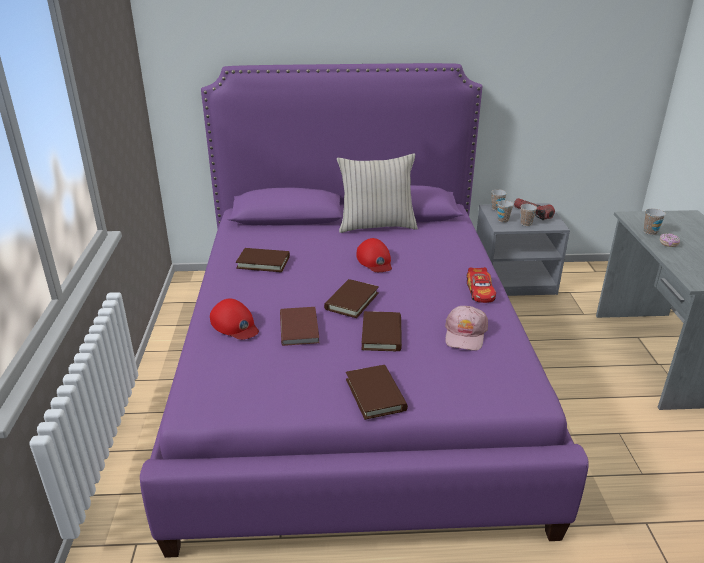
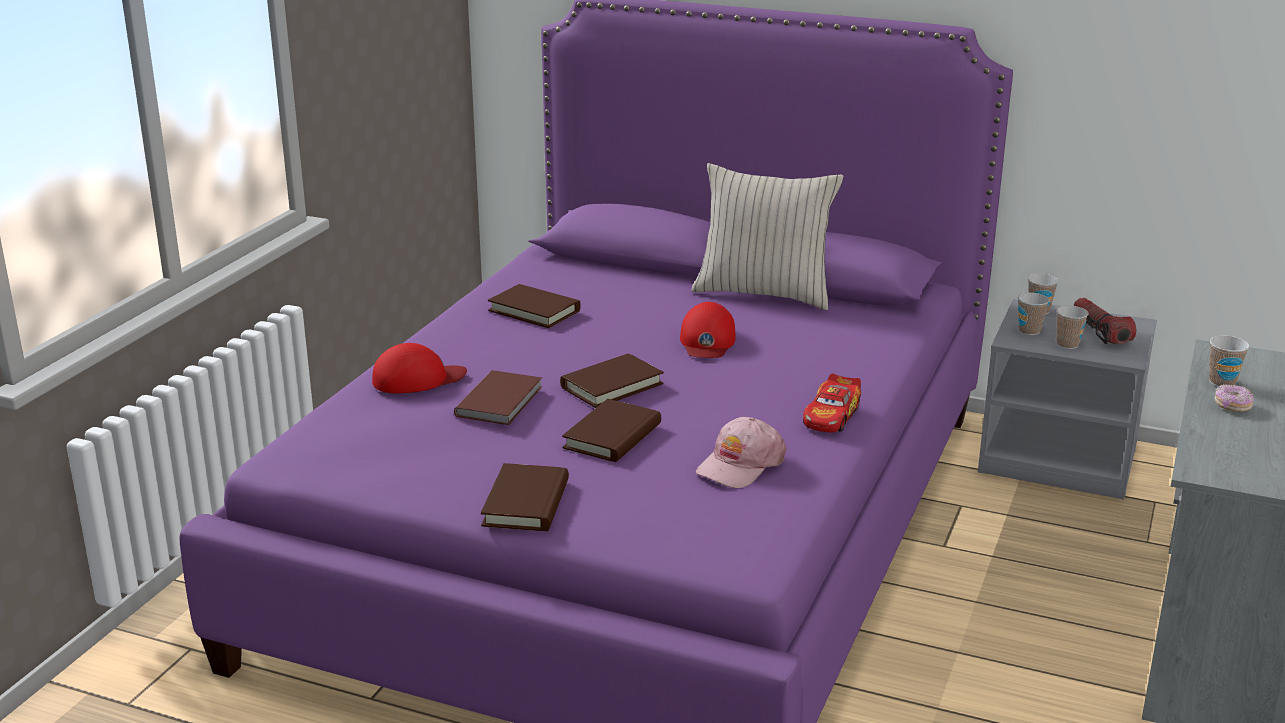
camera: 25 degrees right, 5 degrees down
red cap [210,298,259,340] -> red cap turned 90 degrees counterclockwise [372,343,467,393]

